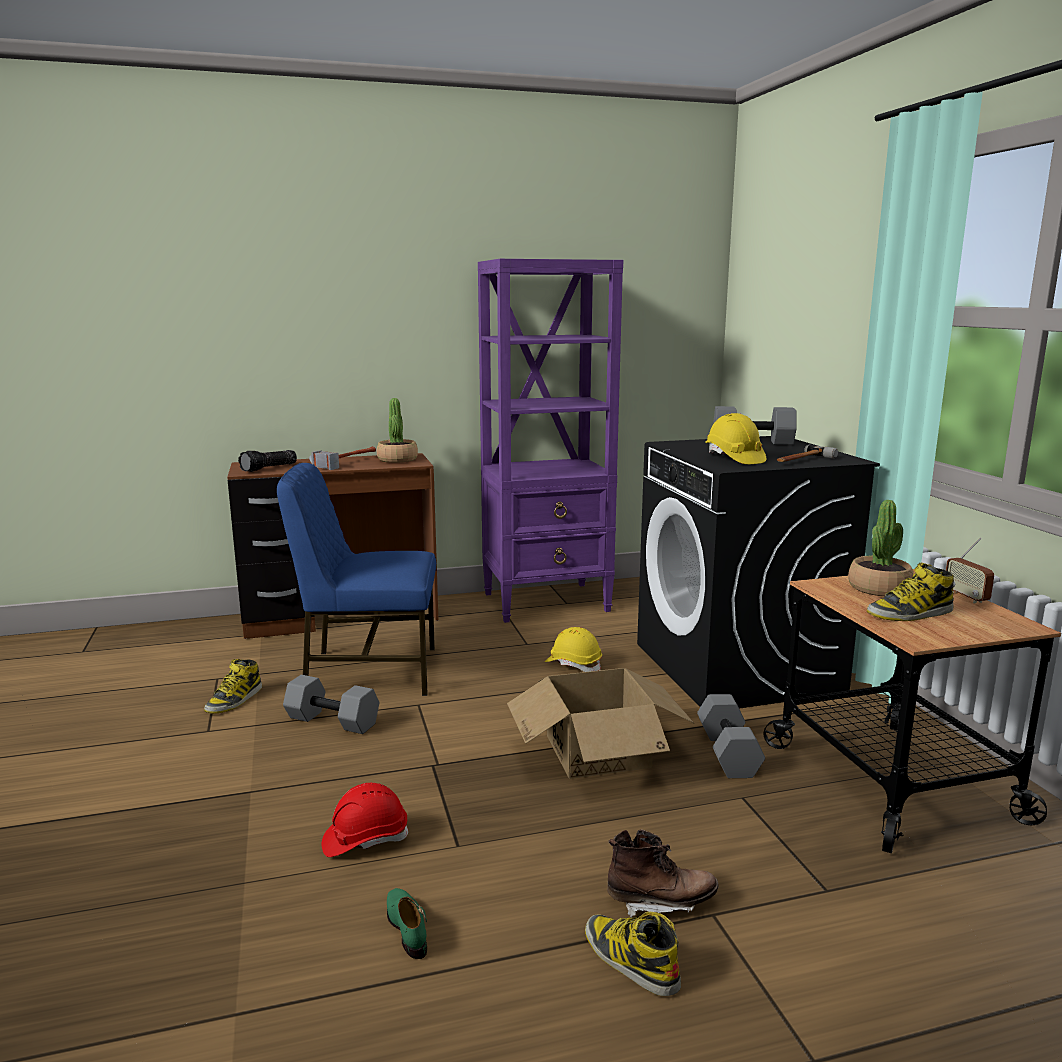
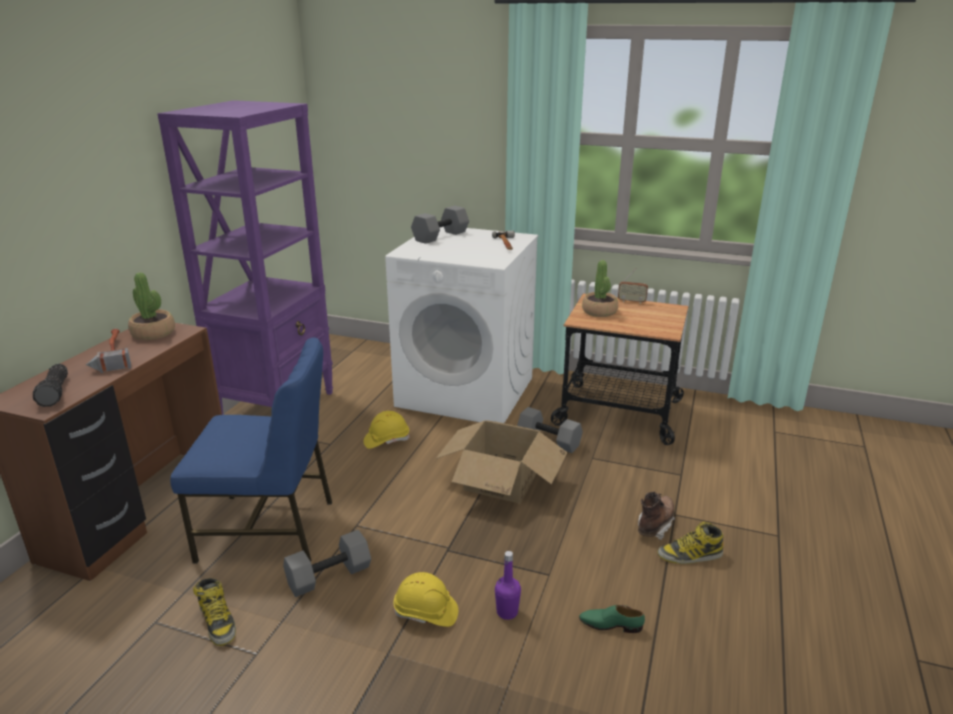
camera: 55 degrees left, 10 degrees up
blue chair [277,463,436,696] -> blue chair turned 120 degrees counterclockwise [170,337,332,563]
red hard hat [322,783,408,857] -> purple bottle [495,551,521,620]
black washing machine [637,436,880,709] -> white washing machine [385,227,538,423]
yellow hard hat [706,413,766,464] -> yellow hard hat moved to [393,572,458,627]
boot [867,563,954,621] -> none

